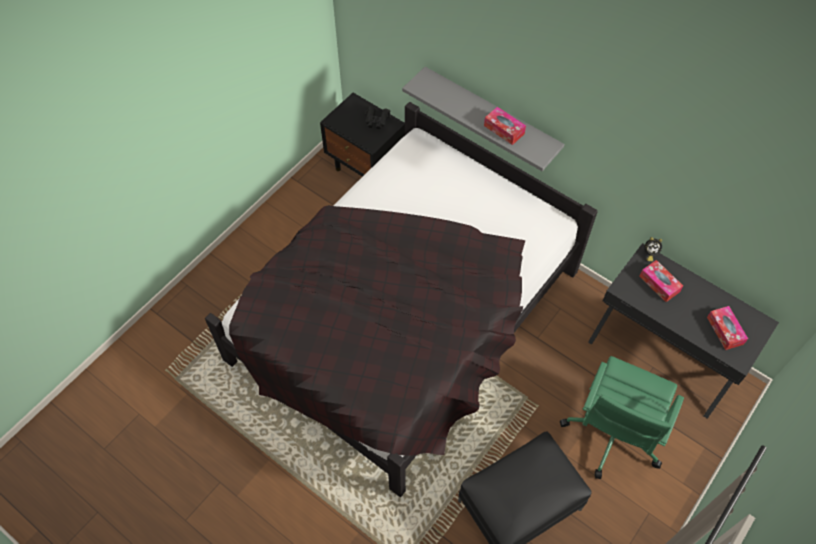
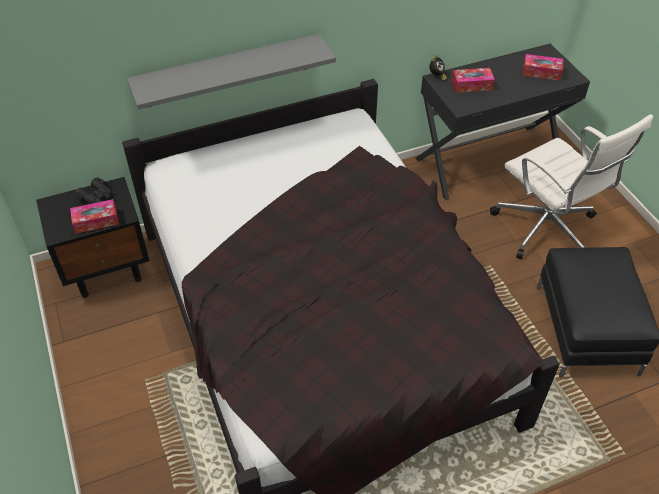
camera: 60 degrees left, 10 degrees down
tissue box [484,107,526,145] -> tissue box moved to [70,199,119,234]
green office chair [560,356,684,479] -> white office chair [490,114,653,259]

